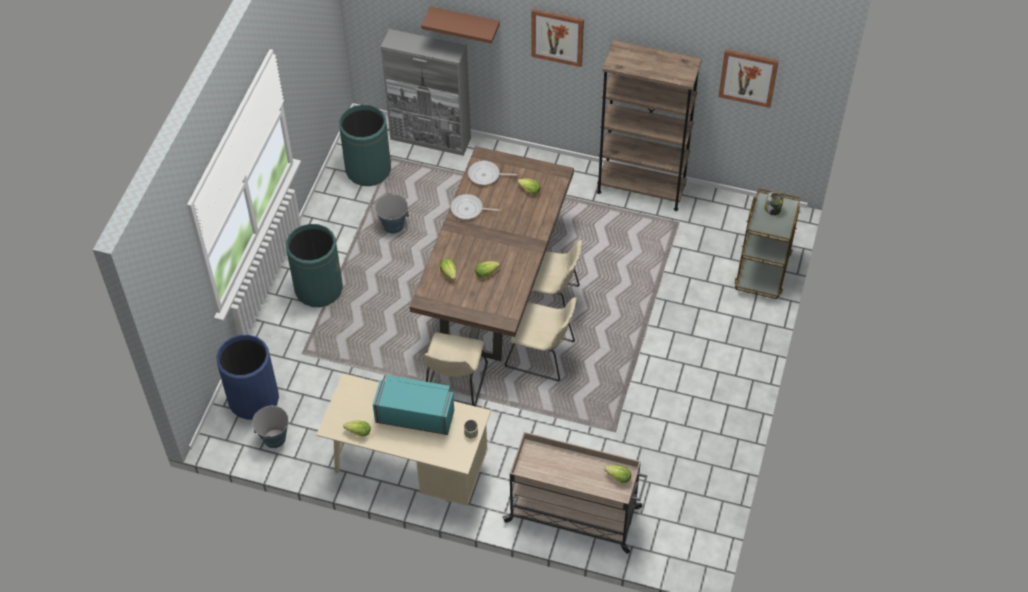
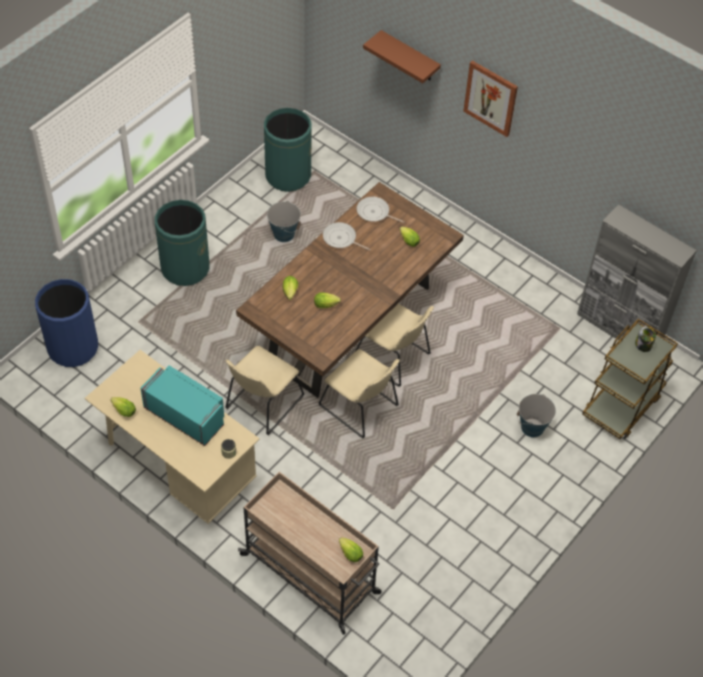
camera: 20 degrees right, 0 degrees up
bucket [252,405,289,448] -> bucket moved to [517,394,556,438]
grey cabinet [381,29,471,156] -> grey cabinet moved to [577,204,697,341]
brown bookcase [597,40,702,211] -> none
picture [718,49,779,108] -> none

